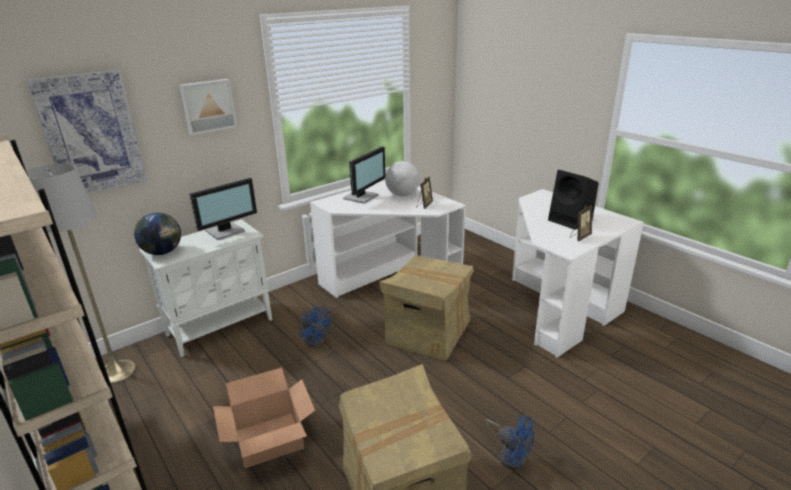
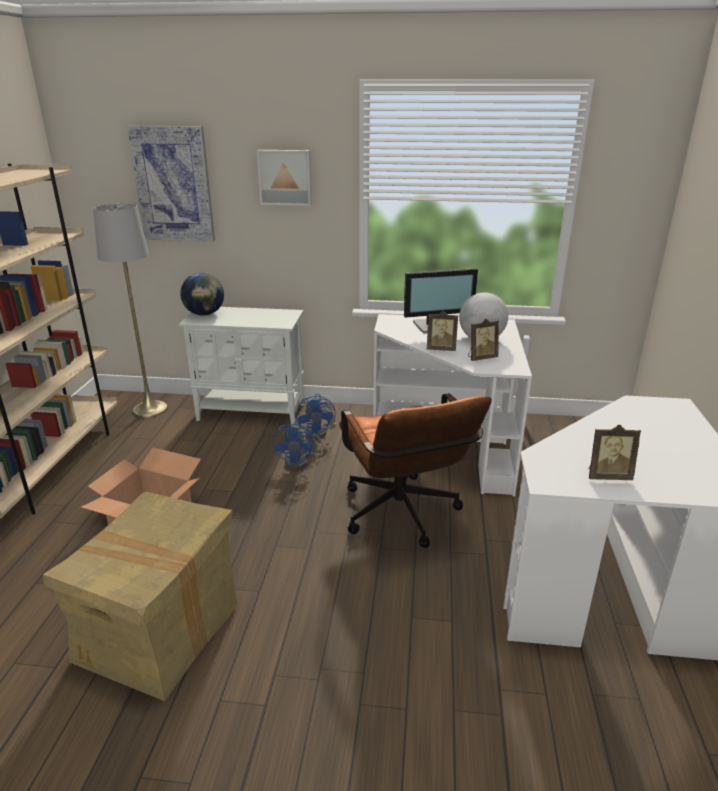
camera: 45 degrees right, 0 degrees up
monitor [190,178,257,240] -> none
cardboard box [379,255,474,361] -> brown office chair [339,393,492,548]
blue fan [485,415,535,470] -> blue fan moved to [296,394,337,439]
black speaker [548,170,599,230] -> none
none -> picture frame [427,311,458,351]

